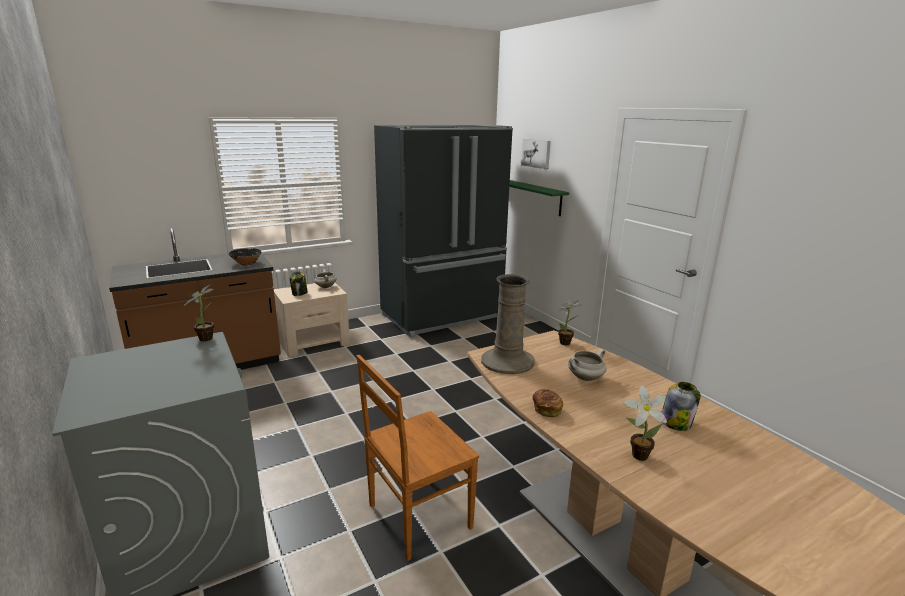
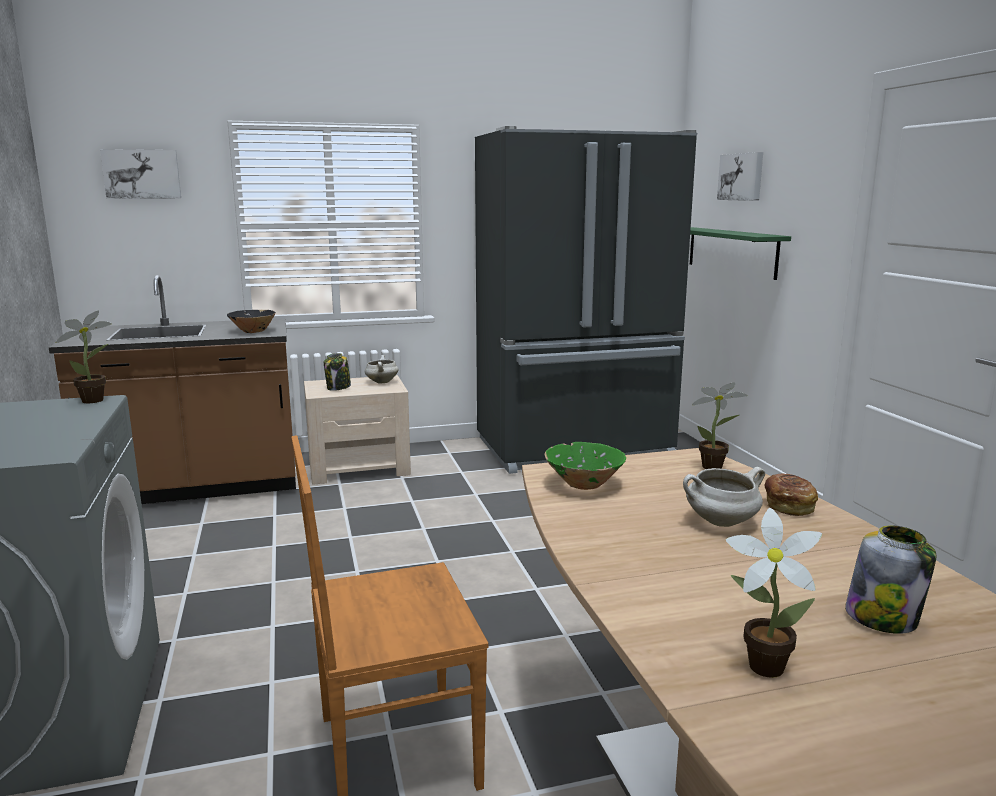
camera: 15 degrees right, 5 degrees down
beige vase [481,274,535,374] -> green bowl [545,442,626,490]
bread [533,389,563,417] -> bread moved to [764,474,818,516]
none -> picture [100,149,181,199]

